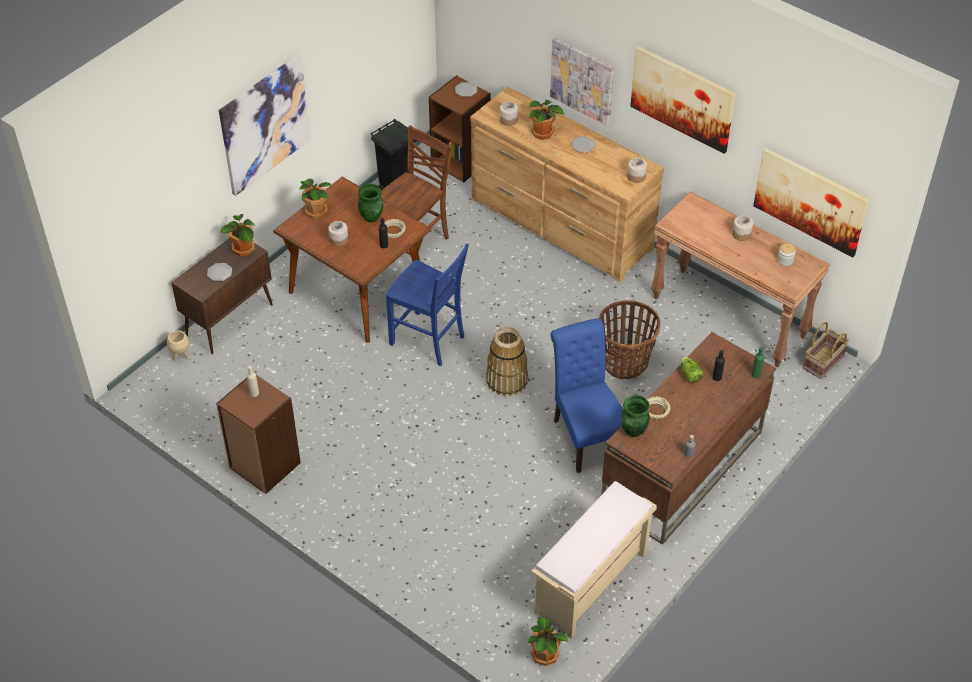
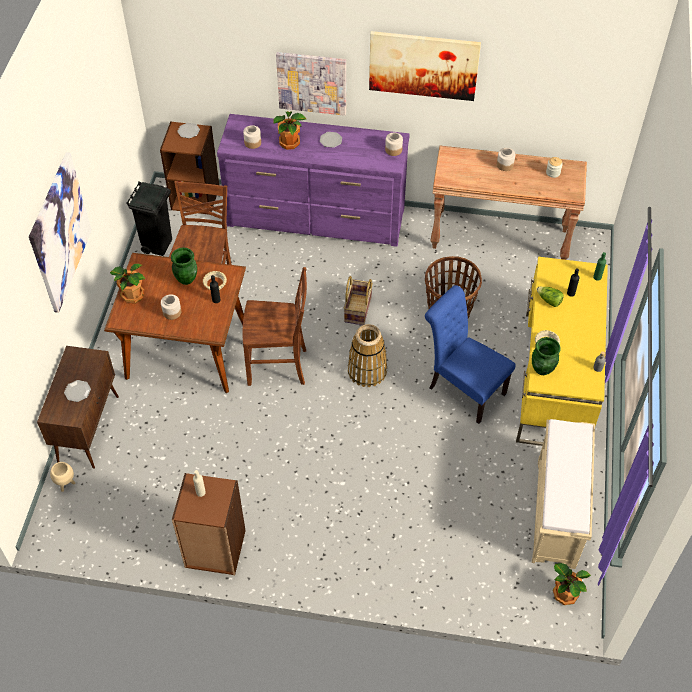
camera: 30 degrees left, 5 degrees up
potted plant [220,214,255,256] -> none
blue chair [386,243,469,366] -> brown chair [242,267,307,386]
brown dresser [470,87,664,282] -> purple dresser [217,114,410,247]
brown desk [601,332,776,545] -> yellow desk [516,257,608,446]
picture [753,148,869,257] -> none
basket [803,322,849,379] -> basket moved to [344,276,373,325]

